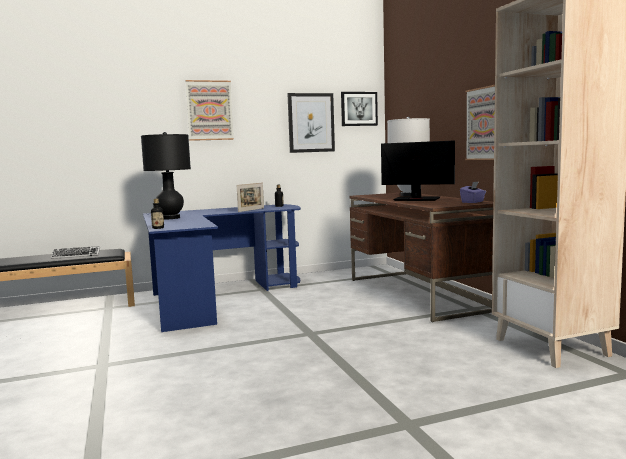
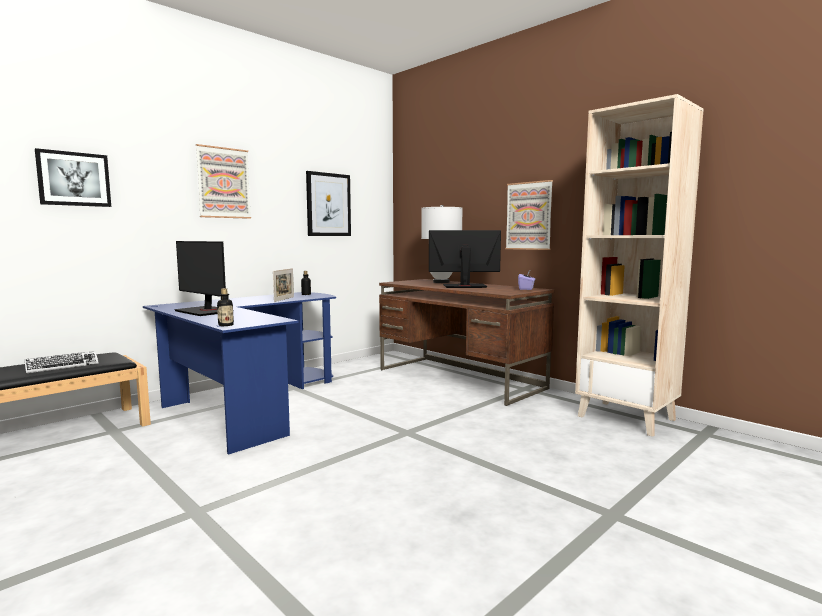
camera: 25 degrees left, 0 degrees up
black table lamp [141,132,191,219] -> monitor [174,241,226,316]
picture [341,92,378,126] -> picture moved to [35,148,111,207]

